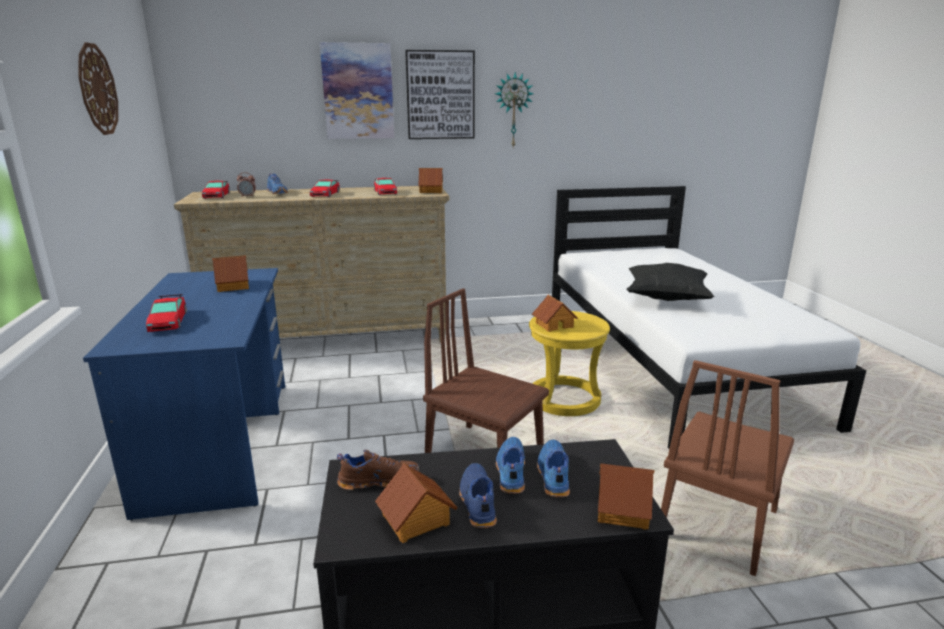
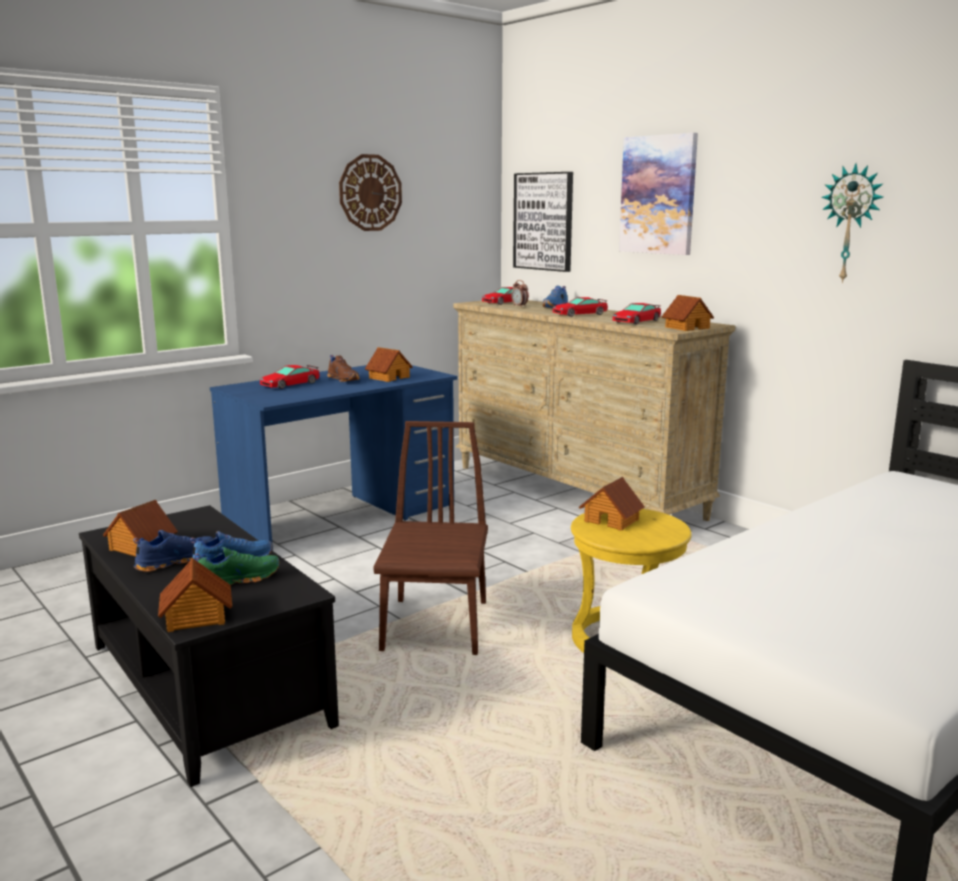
camera: 60 degrees right, 5 degrees down
brown shoe [337,450,419,490] -> brown shoe moved to [327,355,360,382]
picture [405,50,475,139] -> picture moved to [513,172,573,272]
blue shoe [537,440,570,497] -> green shoe [194,547,279,585]
black pillow [626,263,715,301] -> none
brown chair [661,360,795,576] -> none

